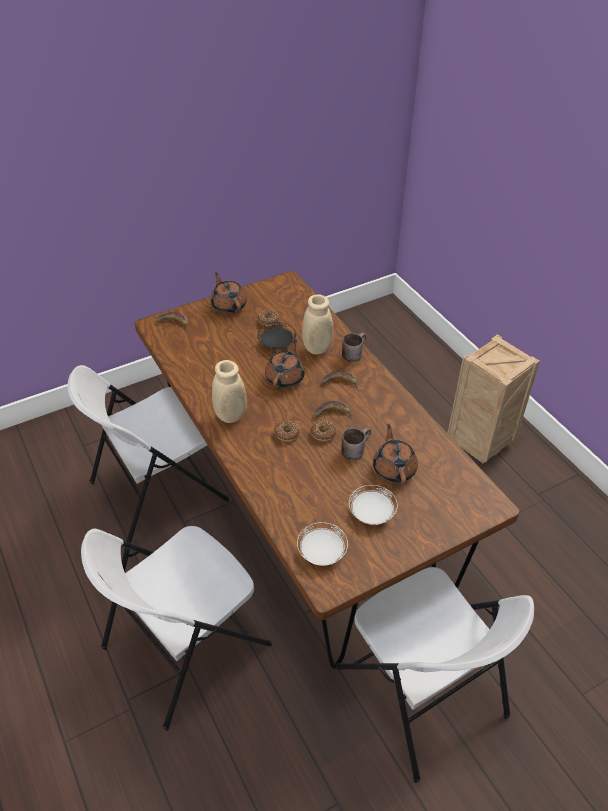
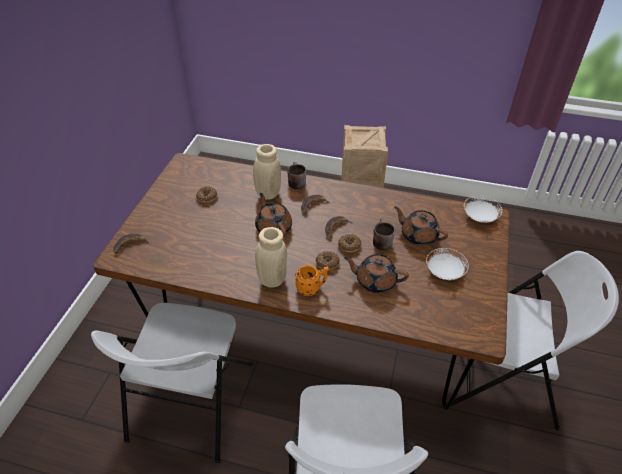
camera: 45 degrees left, 0 degrees up
brown teapot [211,272,247,314] -> brown teapot moved to [344,254,409,293]
black plate [257,322,296,349] -> none
white plate [297,522,348,566] -> white plate moved to [464,196,502,223]
none -> orange mug [295,265,329,296]

